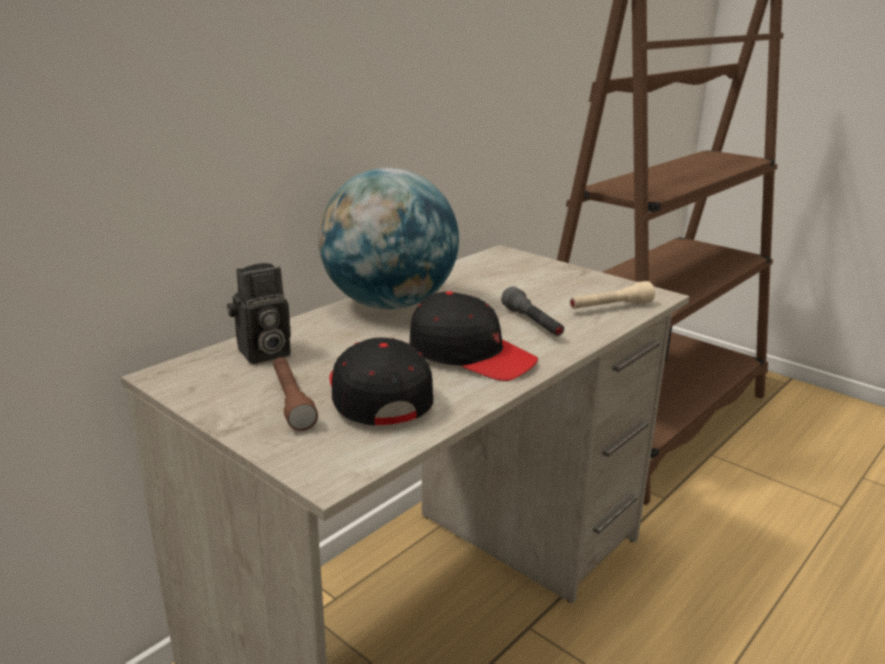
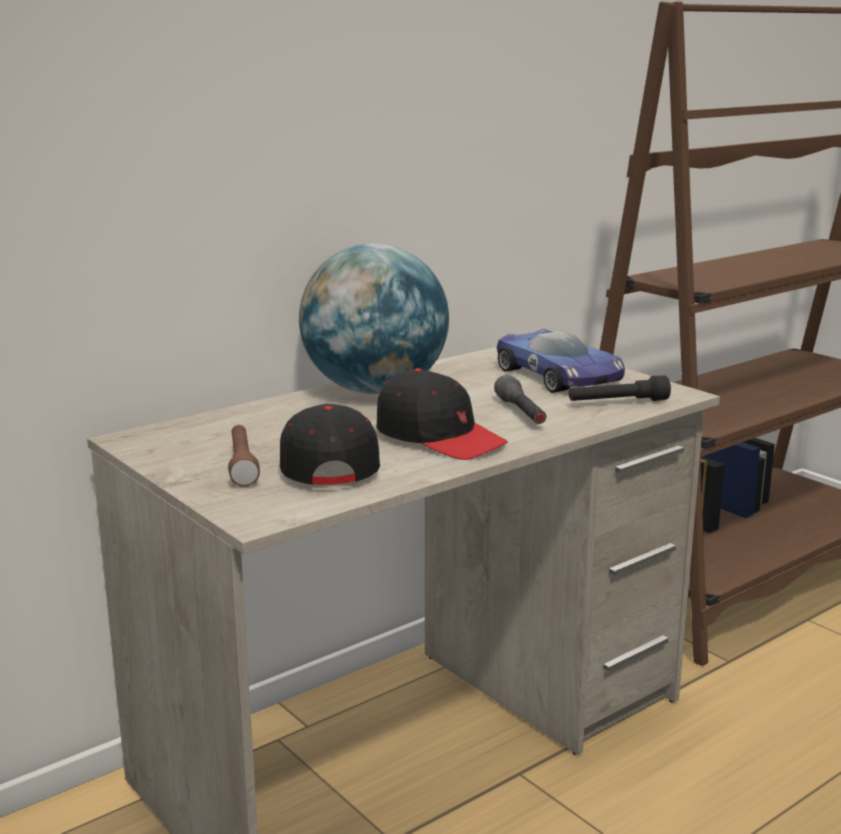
camera: 10 degrees right, 5 degrees down
camera [227,263,291,364] -> none
beige flashlight [570,281,655,309] -> black flashlight [569,376,671,401]
none -> toy car [497,329,625,393]

